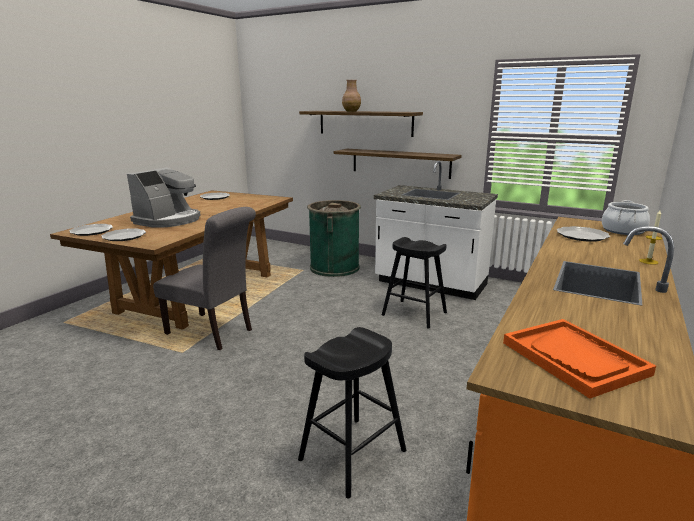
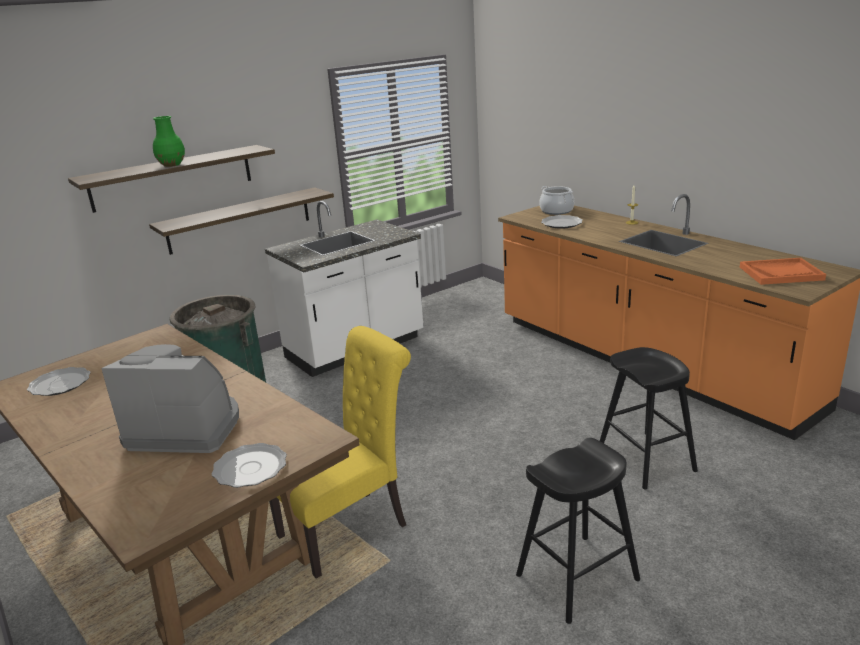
camera: 65 degrees left, 5 degrees up
plate [69,224,113,236] -> none
coffee machine [127,168,201,228] -> coffee machine turned 45 degrees counterclockwise [101,344,239,453]
grey chair [153,207,256,350] -> yellow chair [269,326,411,579]
brown vase [342,80,361,112] -> green vase [153,116,185,167]
black stool [382,237,447,329] -> black stool moved to [516,438,640,624]

